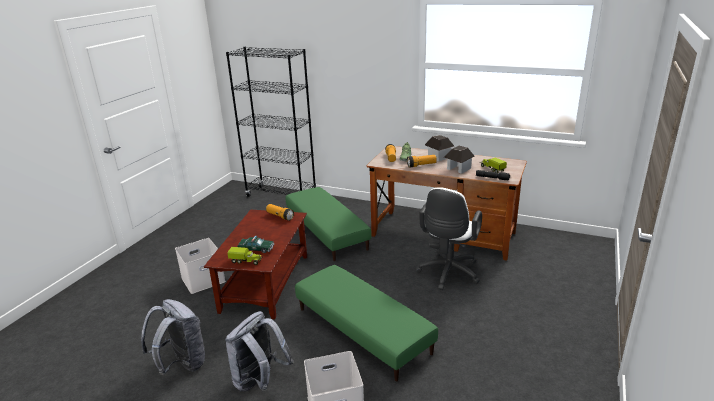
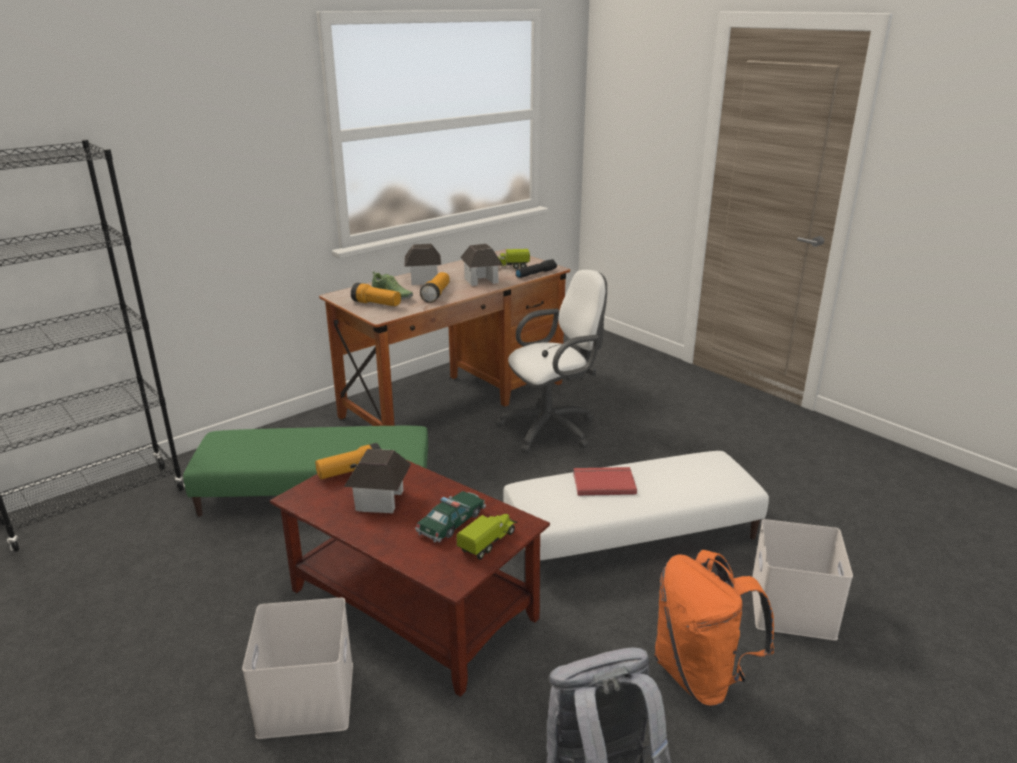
camera: 65 degrees left, 0 degrees up
grey backpack [225,311,294,392] -> orange backpack [655,550,775,706]
green ottoman [295,265,438,381] -> white ottoman [503,451,769,561]
white office chair [416,187,482,290] -> white office chair turned 75 degrees counterclockwise [495,270,607,454]
none -> toy house [344,449,411,513]
none -> red book [573,467,637,496]

